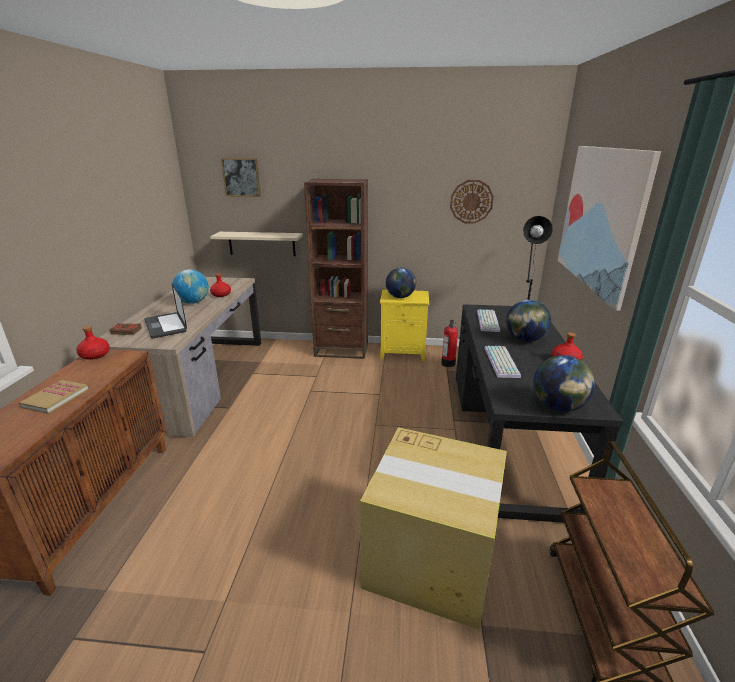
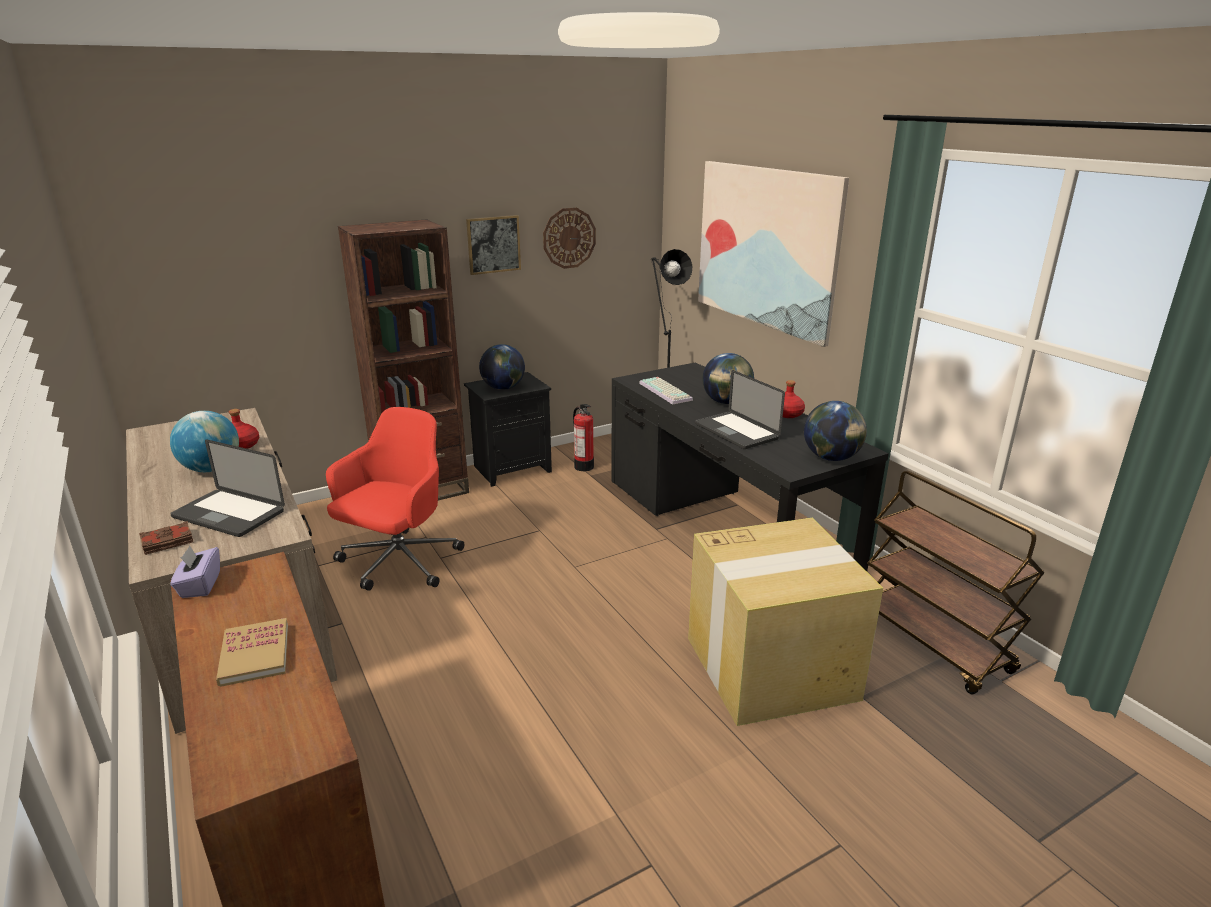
camera: 35 degrees left, 0 degrees up
red bottle [76,326,110,360] -> purple tissue box [170,545,220,598]
beige shelf [210,232,303,256] -> none
picture [221,158,261,197] -> picture moved to [466,215,521,275]
yellow nightstand [380,290,429,361] -> black nightstand [464,372,552,487]
keyboard [484,346,521,378] -> laptop [695,370,785,449]
none -> red office chair [326,407,464,591]

